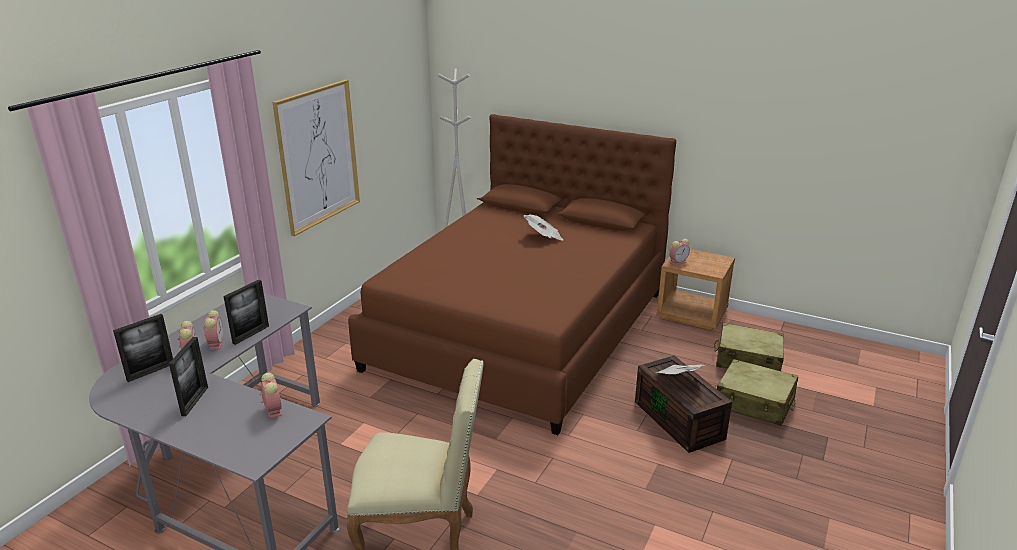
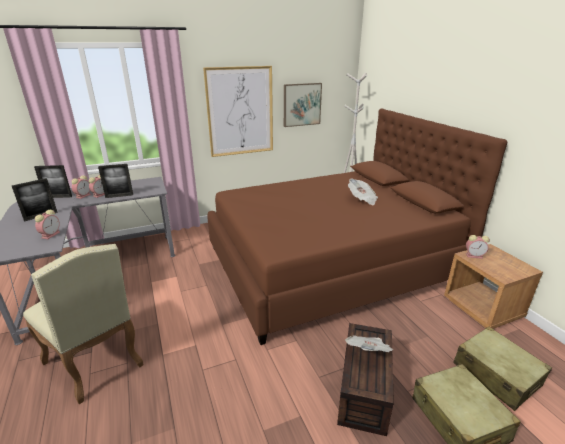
camera: 40 degrees right, 0 degrees up
none -> picture [284,83,322,127]

